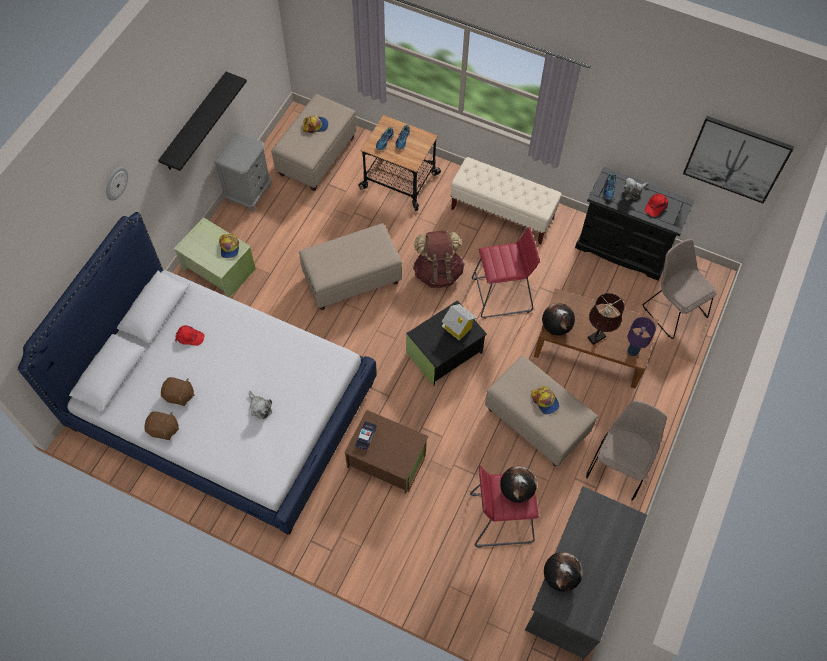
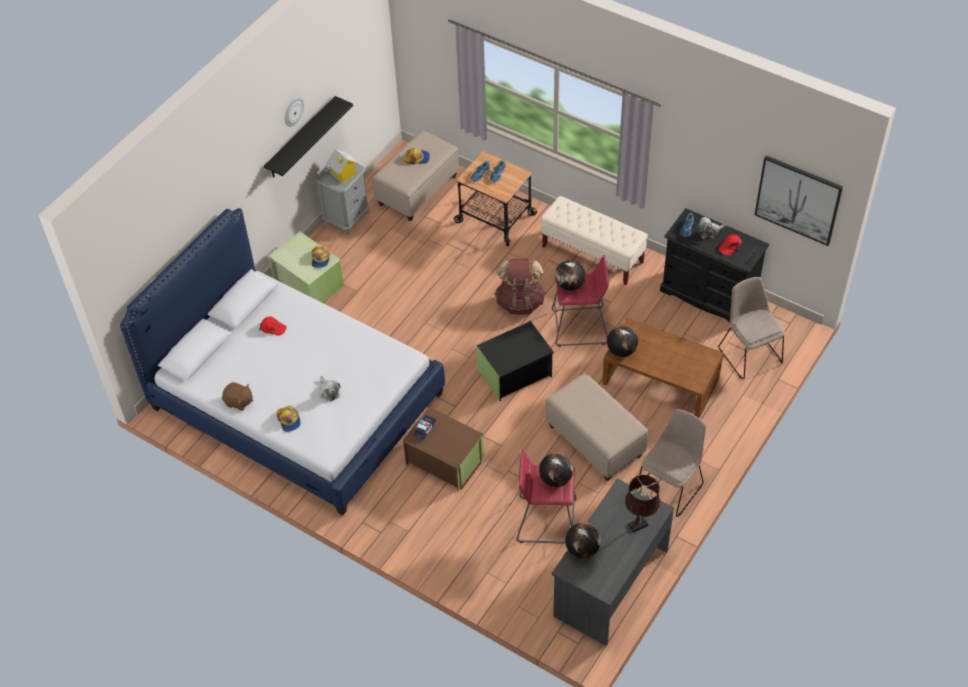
camera: 10 degrees right, 10 degrees down
wall clock [106,167,128,201] -> wall clock moved to [285,97,304,126]
brown plush toy [161,377,195,406] -> none
beige ottoman [299,223,402,310] -> none
toy house [441,304,477,340] -> toy house moved to [327,149,358,184]
cap [531,386,559,414] -> cap moved to [276,406,301,432]
brown table lamp [587,293,624,345] -> brown table lamp moved to [625,475,661,533]
purple table lamp [627,317,656,356] -> none
none -> globe [555,260,586,291]

